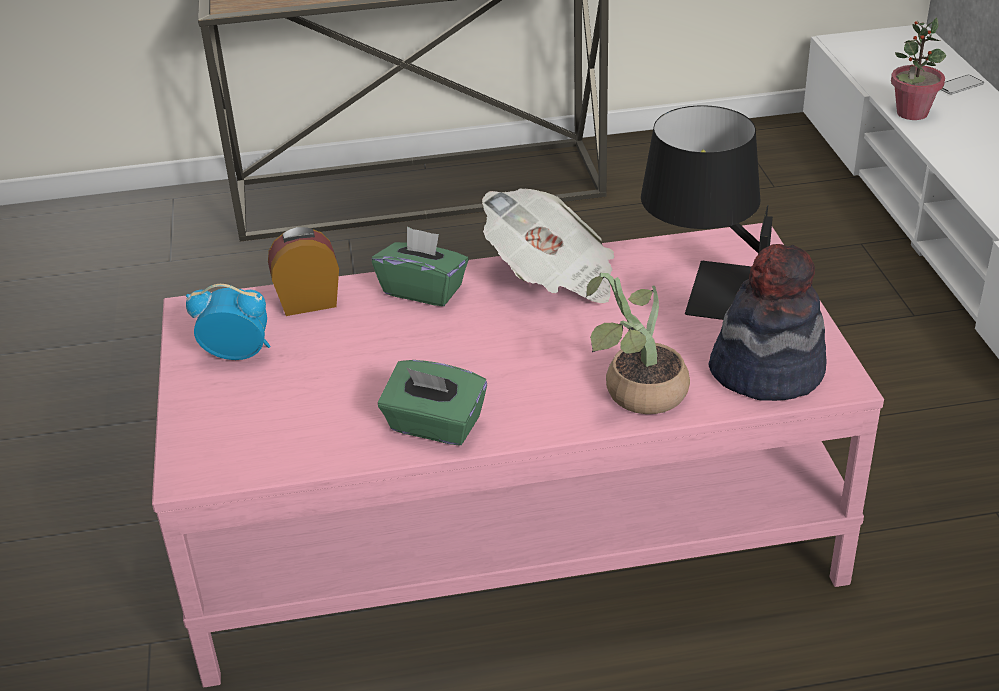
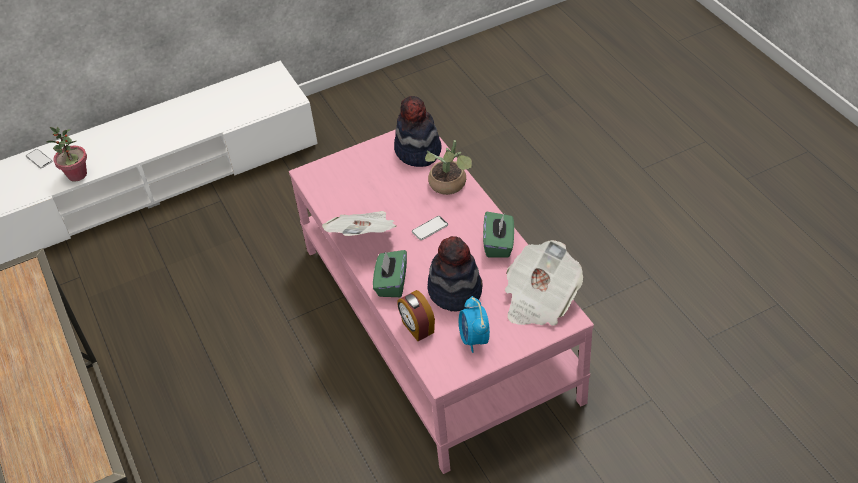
camera: 105 degrees left, 10 degrees up
black table lamp [641,105,773,320] -> none
none -> phone [412,216,448,240]
none -> hat [427,236,483,311]
none -> newspaper [505,240,583,326]

